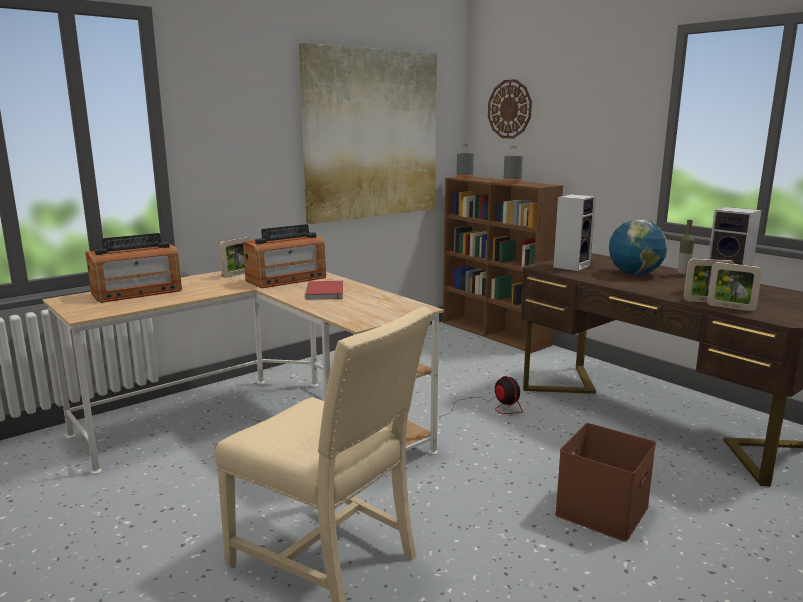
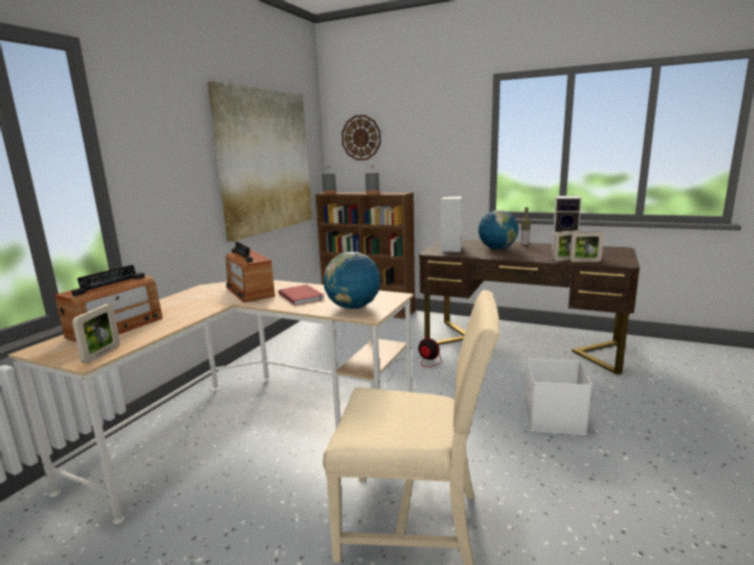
camera: 25 degrees left, 0 degrees up
picture frame [219,237,251,278] -> picture frame moved to [72,304,120,363]
radio [243,224,326,289] -> radio turned 120 degrees clockwise [226,241,275,303]
brown storage box [555,423,656,542] -> white storage box [524,358,592,435]
none -> globe [323,252,381,309]

